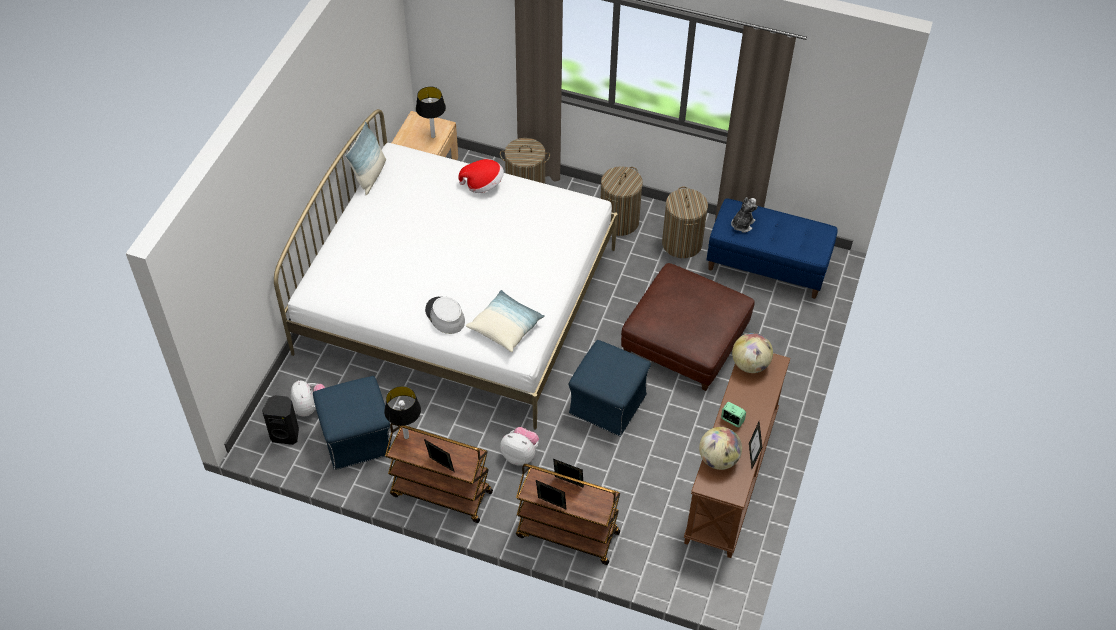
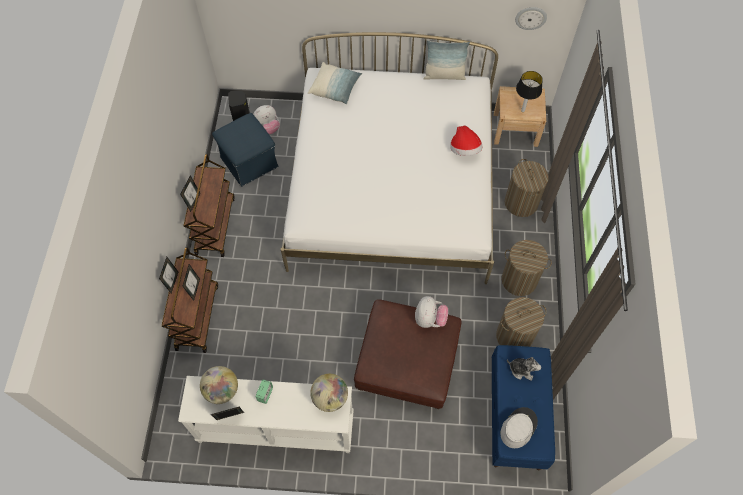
camera: 75 degrees right, 10 degrees up
table lamp [384,386,421,439] -> none
grey hat [425,297,465,334] -> grey hat moved to [501,407,538,448]
pillow [466,290,545,352] -> pillow moved to [308,62,362,104]
plush toy [500,427,539,465] -> plush toy moved to [415,296,448,328]
blue ottoman [569,340,651,437] -> none
brown console table [684,353,790,558] -> white console table [178,376,354,453]
none -> wall clock [515,7,547,30]

